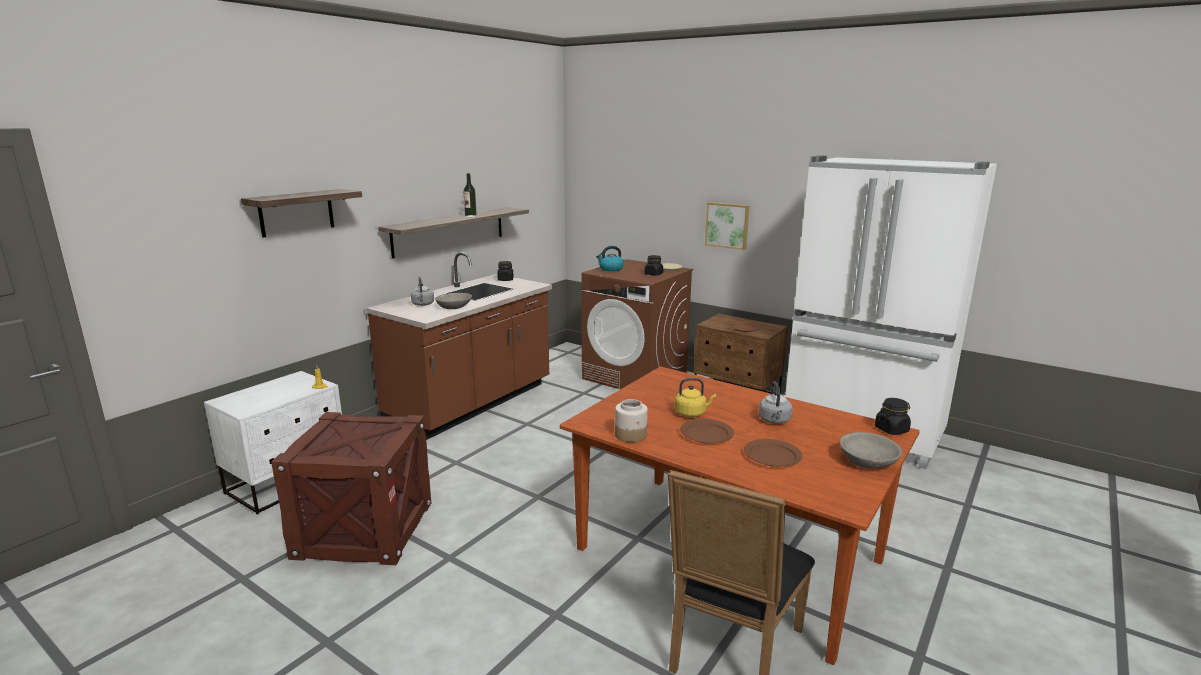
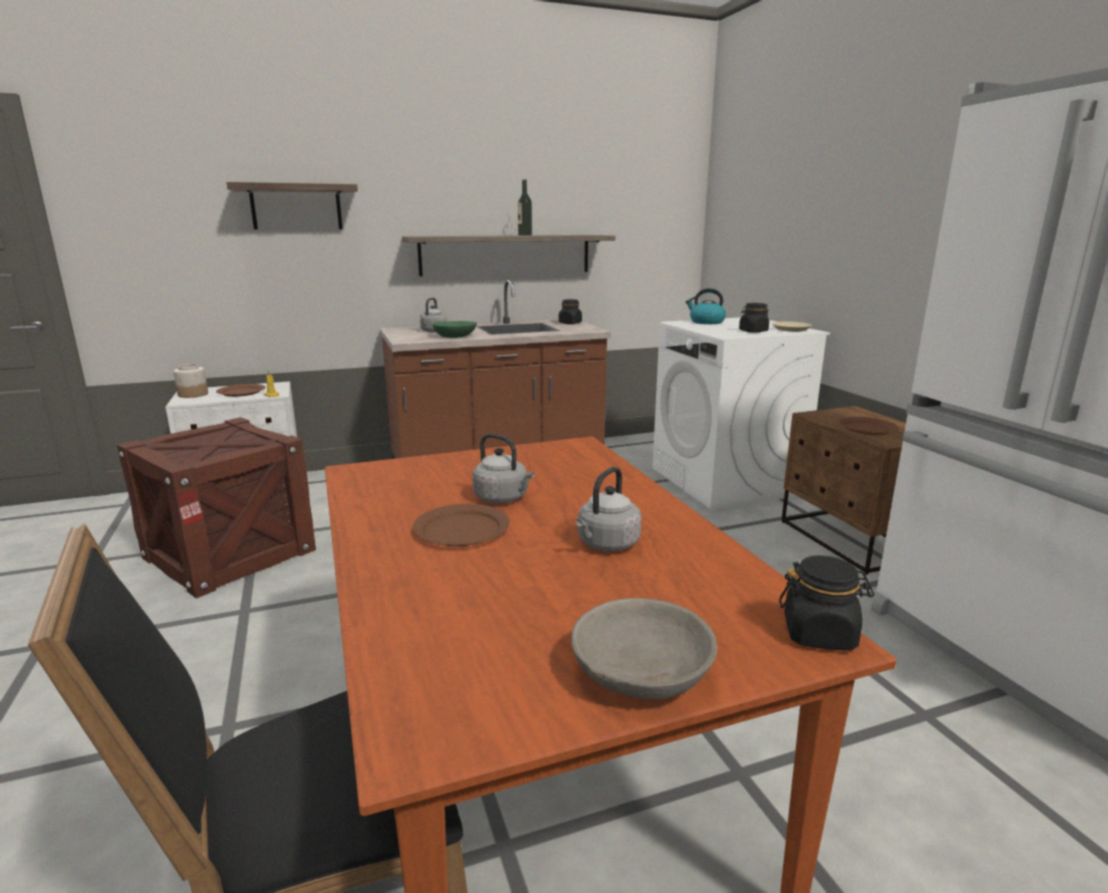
camera: 35 degrees right, 0 degrees up
grey bowl [435,293,472,309] -> green bowl [432,321,477,338]
brown washing machine [581,259,693,389] -> white washing machine [652,317,830,510]
jar [615,399,648,442] -> jar moved to [174,364,208,398]
yellow kettle [675,378,716,417] -> grey kettle [473,433,535,503]
picture [705,202,749,250] -> none
brown plate [744,439,802,467] -> brown plate moved to [216,384,265,397]

